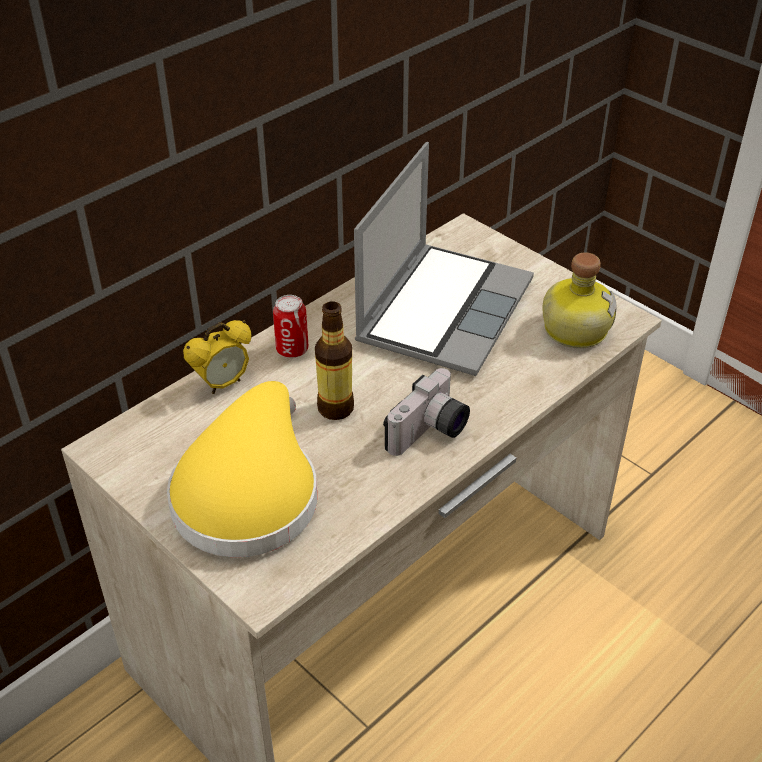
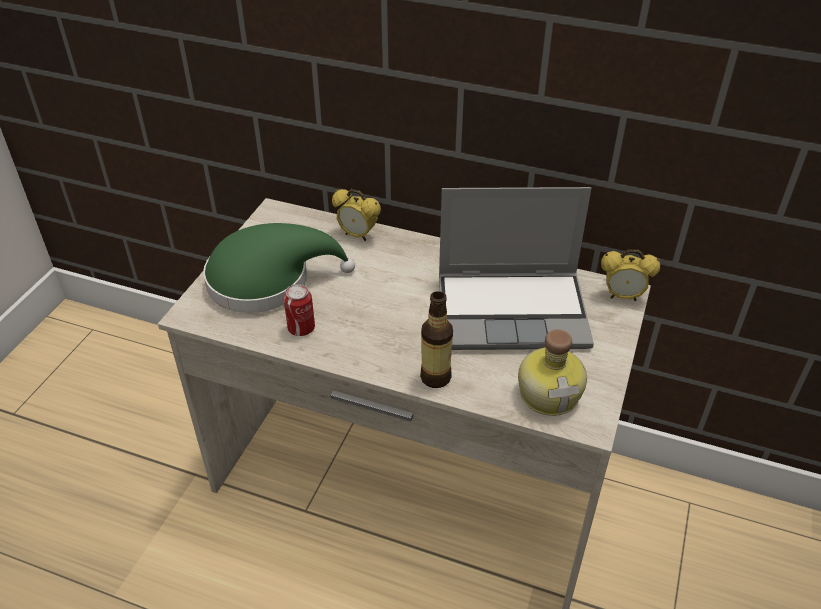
camera: 65 degrees right, 0 degrees up
yellow hat [167,381,317,557] -> green hat [203,223,355,313]
can [273,295,309,358] -> can moved to [284,284,315,336]
bottle [315,301,354,420] -> bottle moved to [420,291,453,388]
camera [383,368,470,456] -> none
none -> alarm clock [601,249,660,301]

